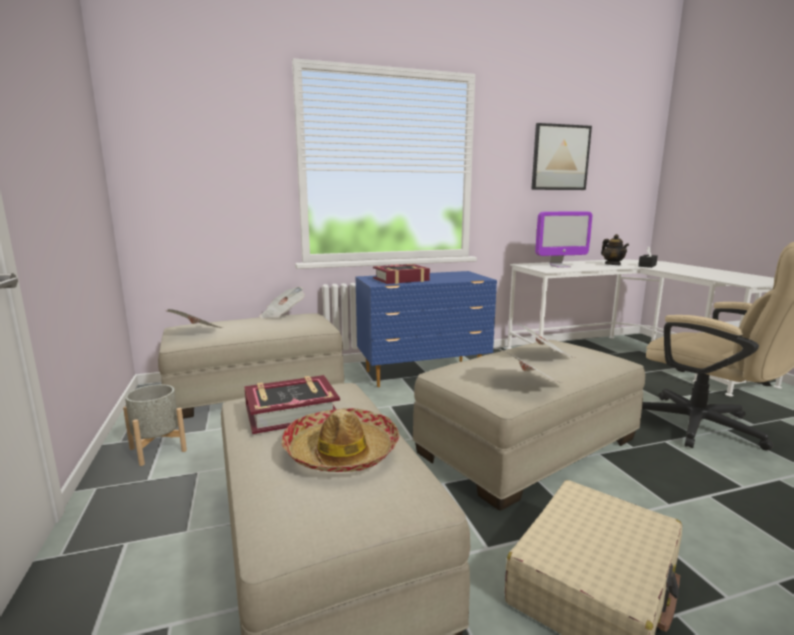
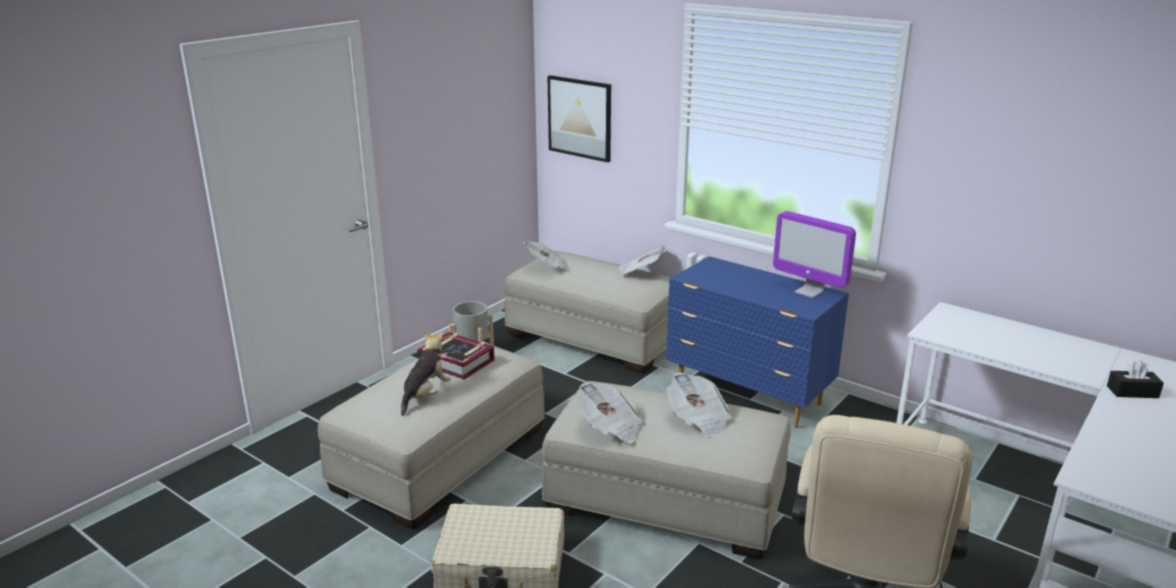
camera: 55 degrees right, 10 degrees up
hat [282,408,399,472] -> plush toy [401,332,451,416]
book [373,264,430,284] -> none
picture [531,123,592,190] -> picture moved to [547,75,611,162]
monitor [535,212,592,268] -> monitor moved to [773,211,856,298]
teapot [601,234,629,265] -> none

